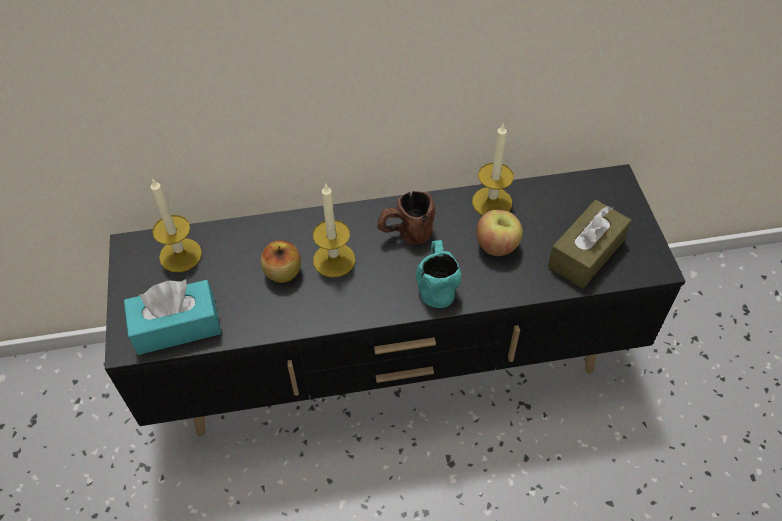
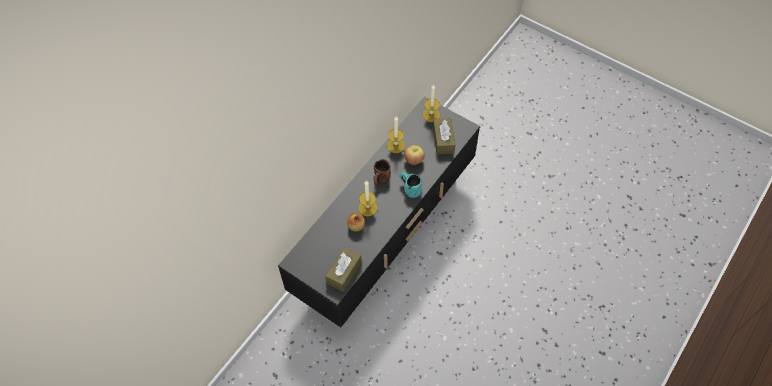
camera: 45 degrees left, 5 degrees up
turquoise tissue box [124,279,221,355] -> brown tissue box [325,247,362,292]
candle [151,178,202,272] -> candle moved to [423,84,440,122]

